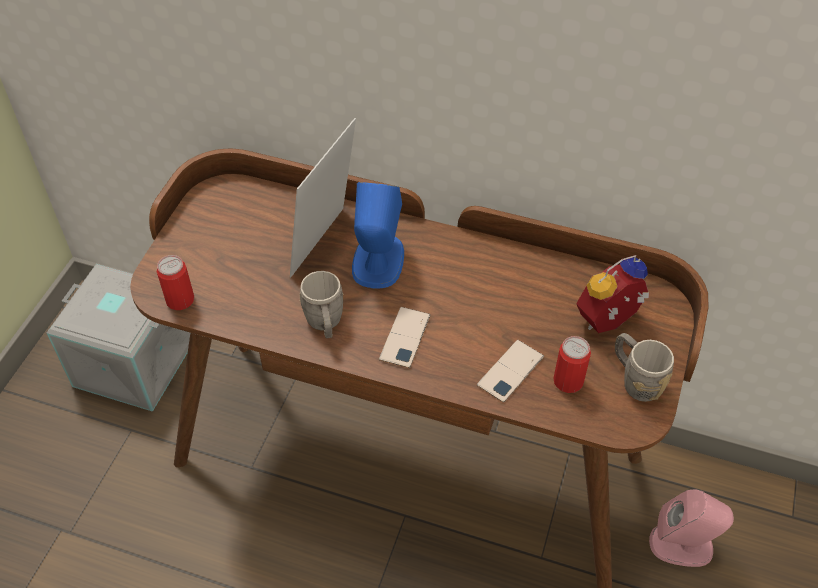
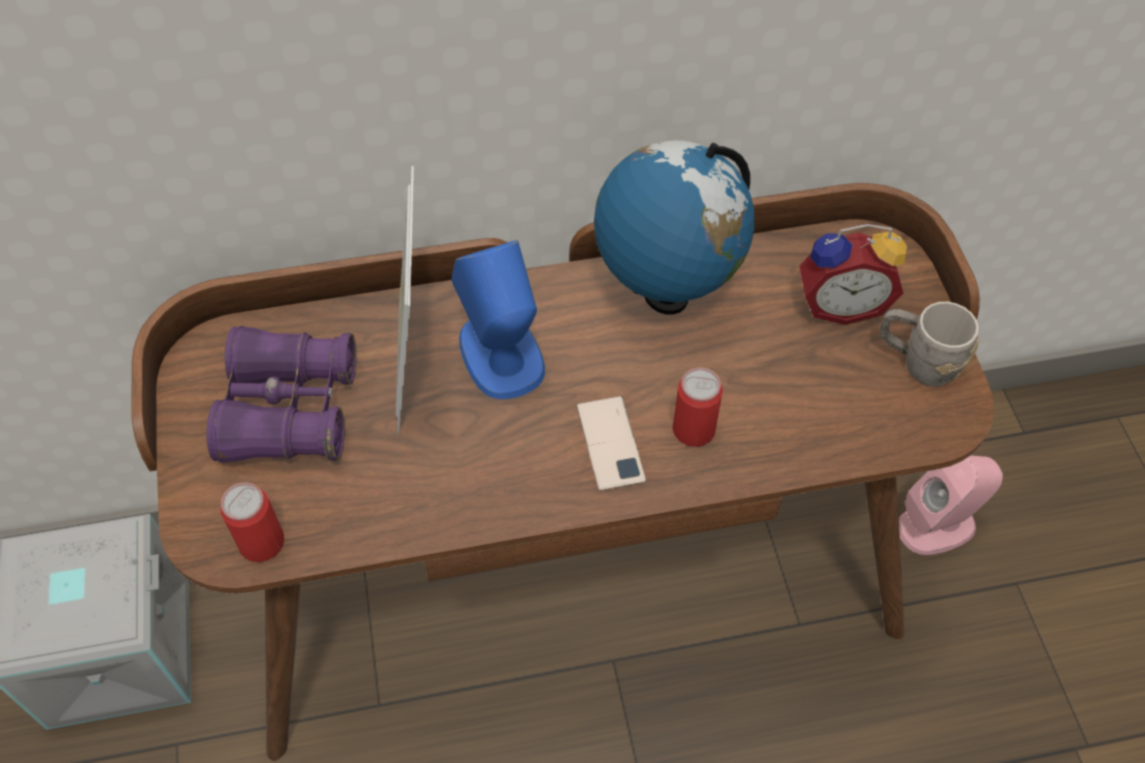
camera: 30 degrees left, 5 degrees up
grey mug [299,271,343,338] -> none
phone [477,340,544,403] -> none
can [553,336,591,393] -> can moved to [673,368,723,447]
alarm clock [576,255,649,333] -> alarm clock turned 120 degrees counterclockwise [800,224,907,325]
none -> purple binoculars [206,326,356,463]
none -> globe [594,140,755,315]

